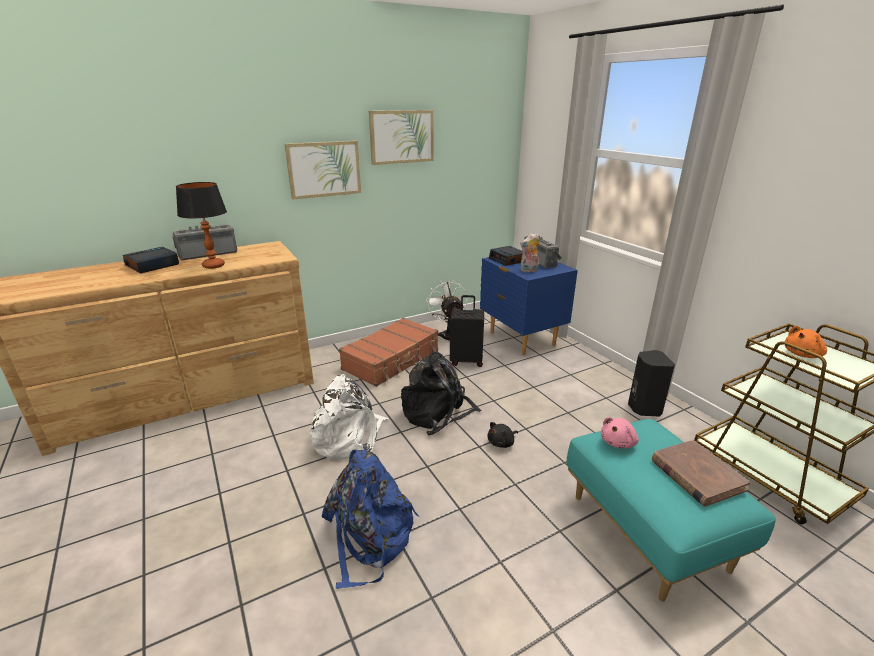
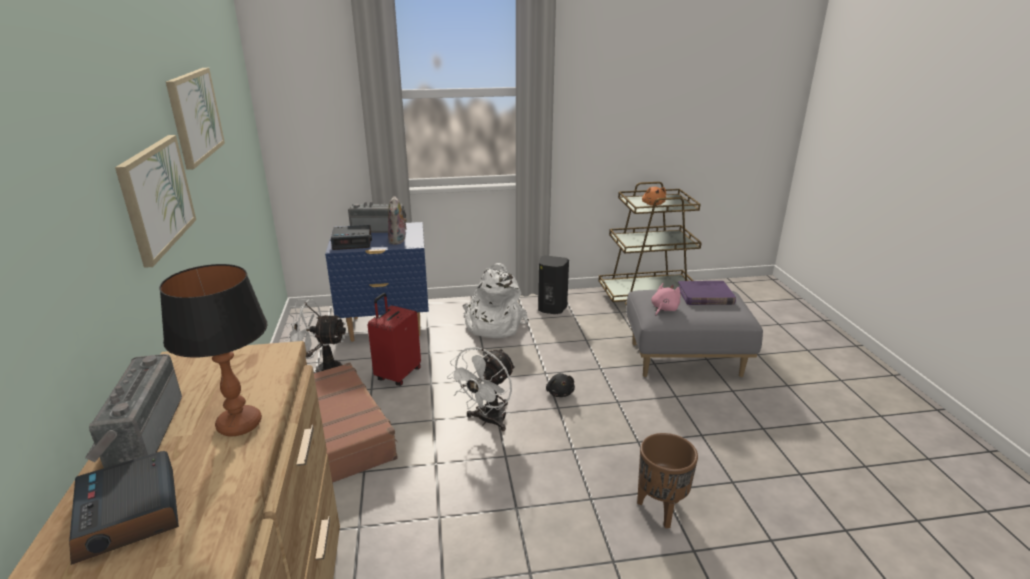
camera: 70 degrees left, 0 degrees up
white backpack [309,374,388,460] -> white backpack moved to [463,263,529,338]
blue backpack [322,449,419,589] -> brown planter [637,433,698,528]
black backpack [401,352,482,435] -> white fan [447,347,515,431]
black suitcase [450,295,484,367] -> red suitcase [368,293,421,386]
turquoise ottoman [567,419,776,602] -> grey ottoman [626,290,763,377]
pink plush toy [601,417,639,449] -> pink plush toy turned 120 degrees counterclockwise [651,283,680,316]
brown book [652,440,750,507] -> purple book [678,281,736,305]

